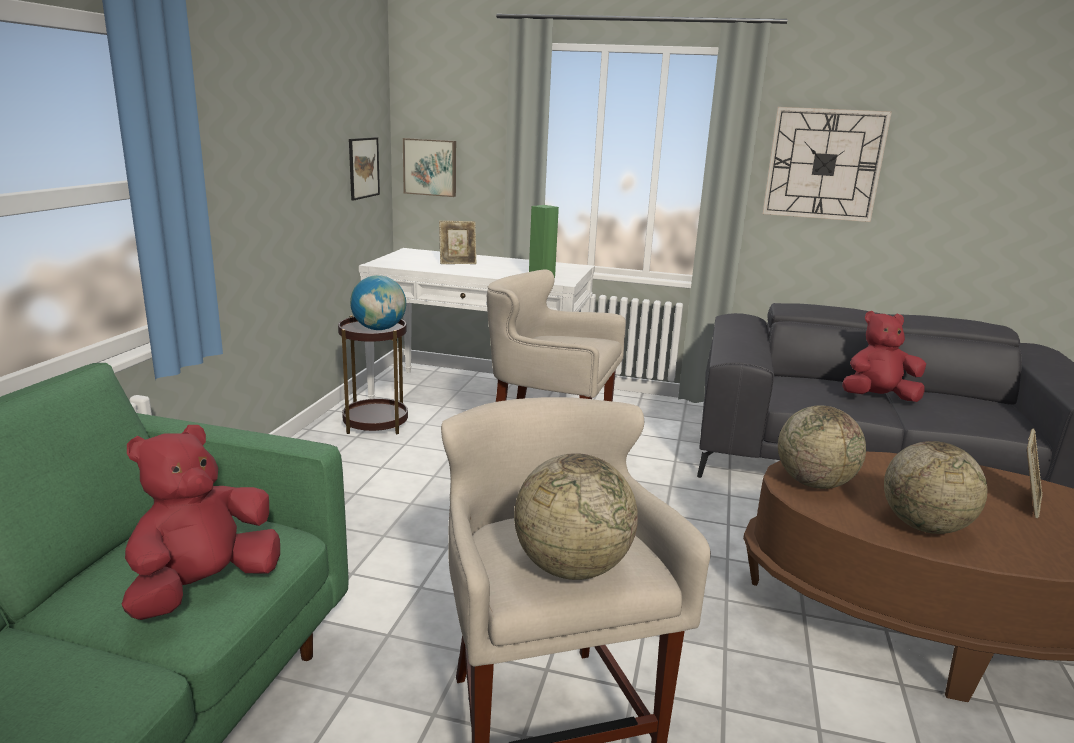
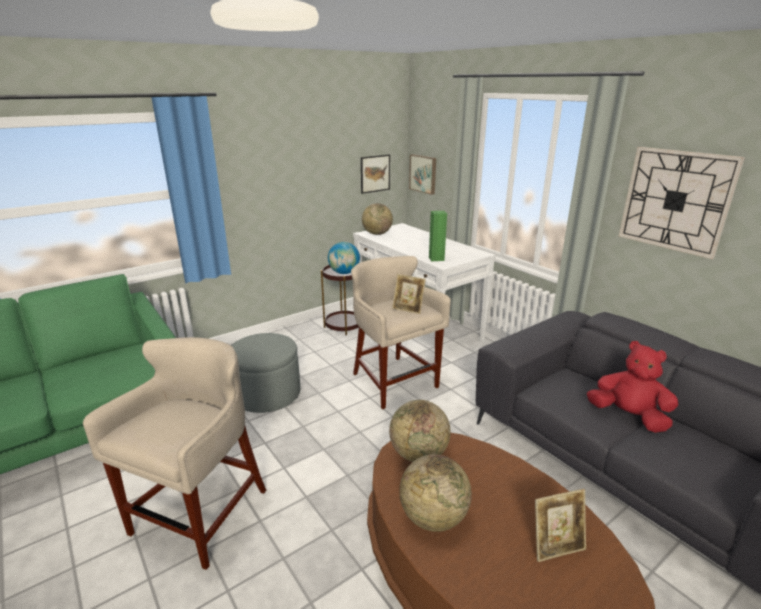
camera: 40 degrees right, 5 degrees up
red plush toy [122,425,280,620] -> none
picture frame [439,221,477,264] -> picture frame moved to [392,274,426,314]
globe [514,453,638,580] -> globe moved to [362,203,393,235]
none -> grey ottoman [231,333,300,413]

